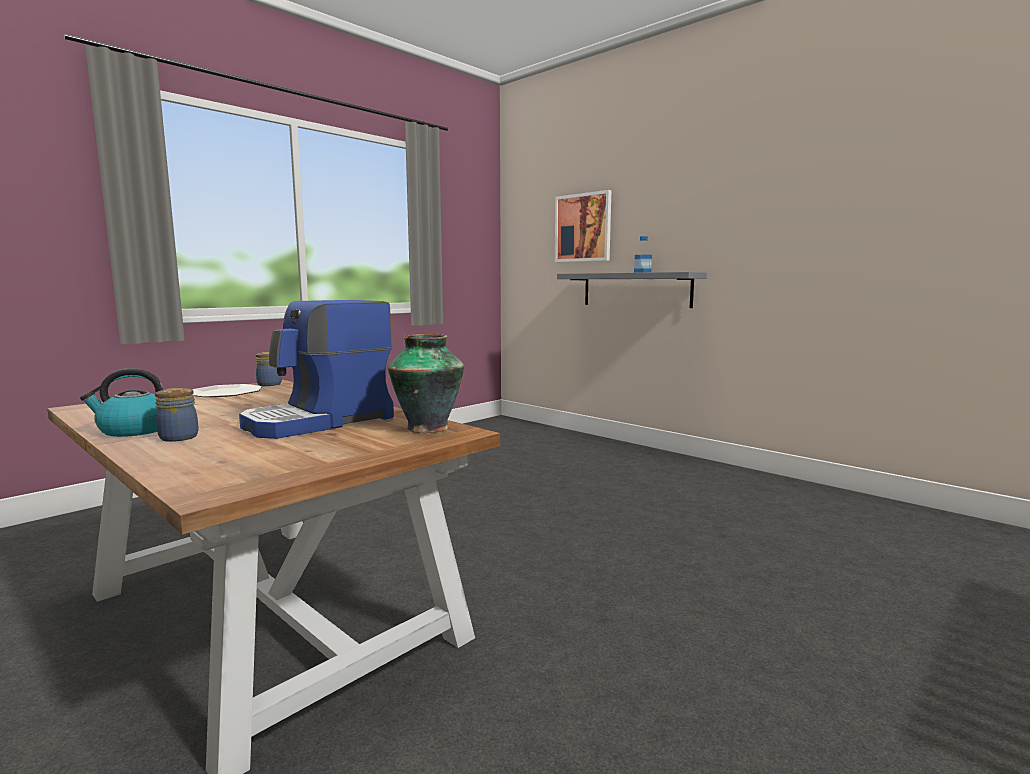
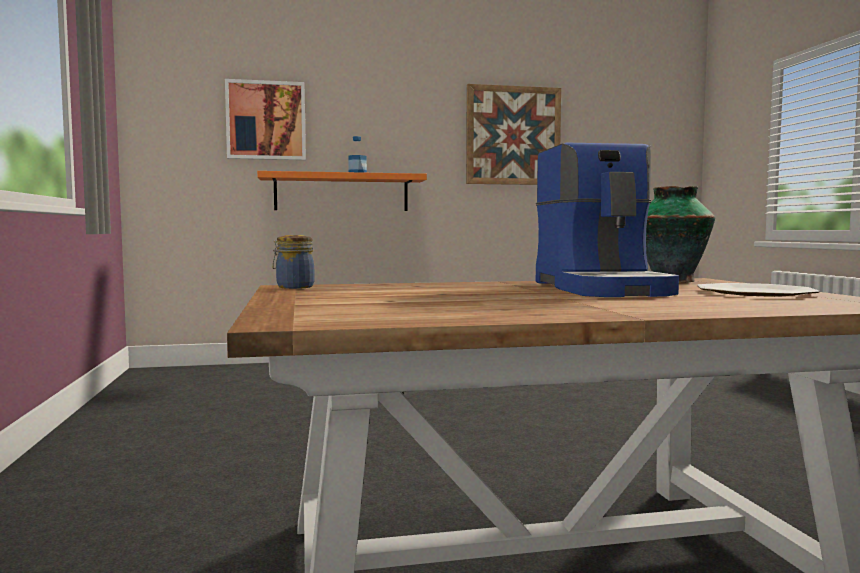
camera: 55 degrees left, 5 degrees down
kettle [80,368,163,437] -> none
jar [155,388,199,442] -> none
plate [192,384,262,397] -> plate moved to [697,283,820,297]
grey shelf [557,272,707,308] -> orange shelf [257,171,427,211]
none -> picture [466,84,561,185]

